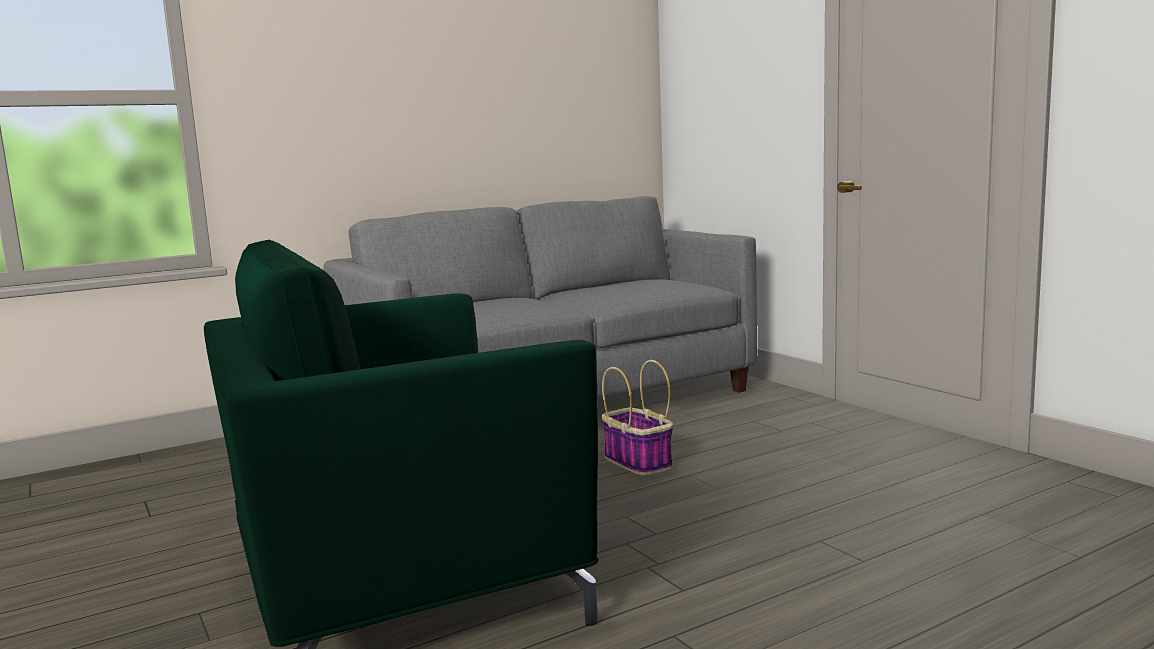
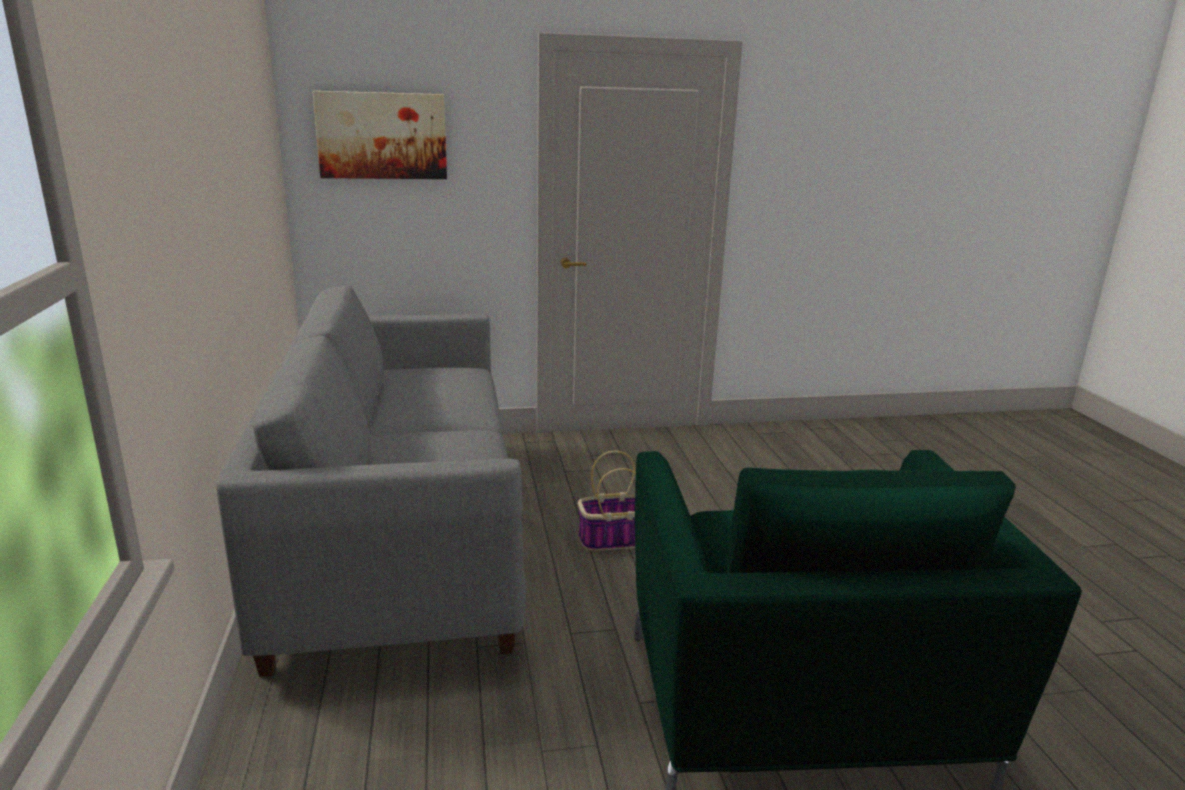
camera: 70 degrees left, 10 degrees up
none -> picture [313,91,447,179]

